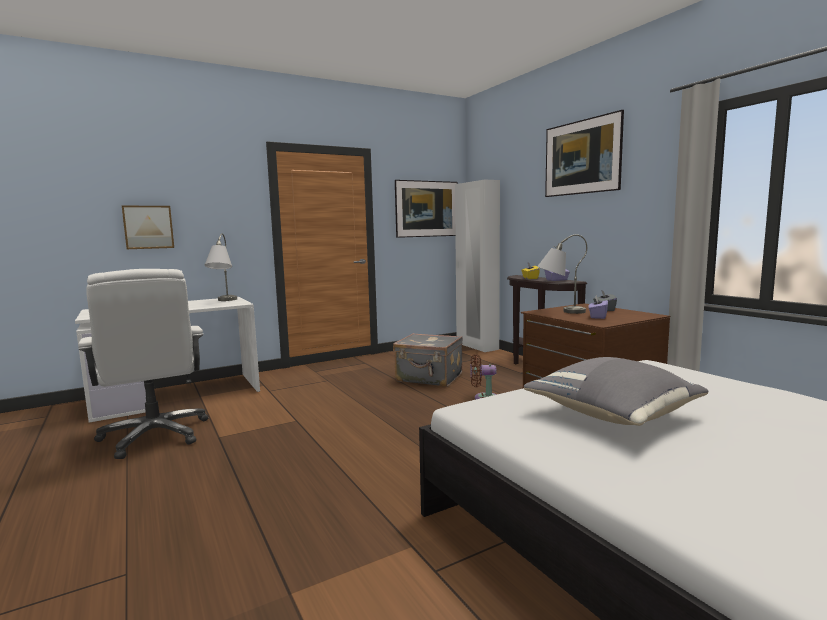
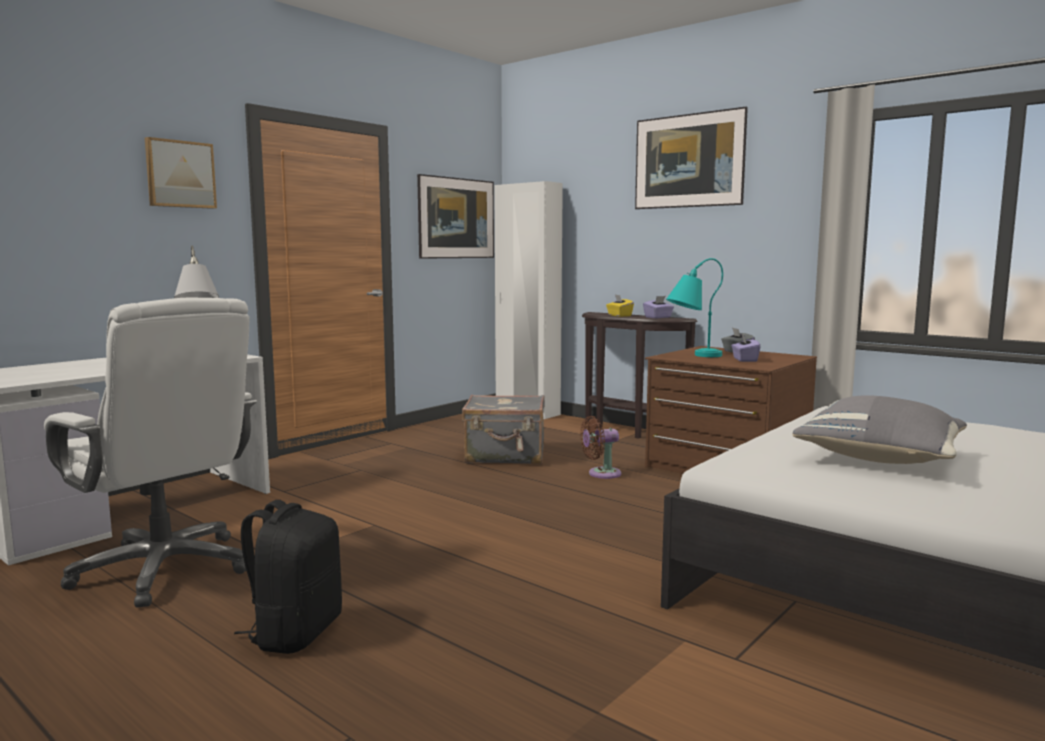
camera: 20 degrees left, 0 degrees up
picture [122,206,174,249] -> picture moved to [145,137,217,209]
grey table lamp [537,234,587,314] -> turquoise table lamp [666,258,723,357]
none -> black backpack [234,500,342,654]

